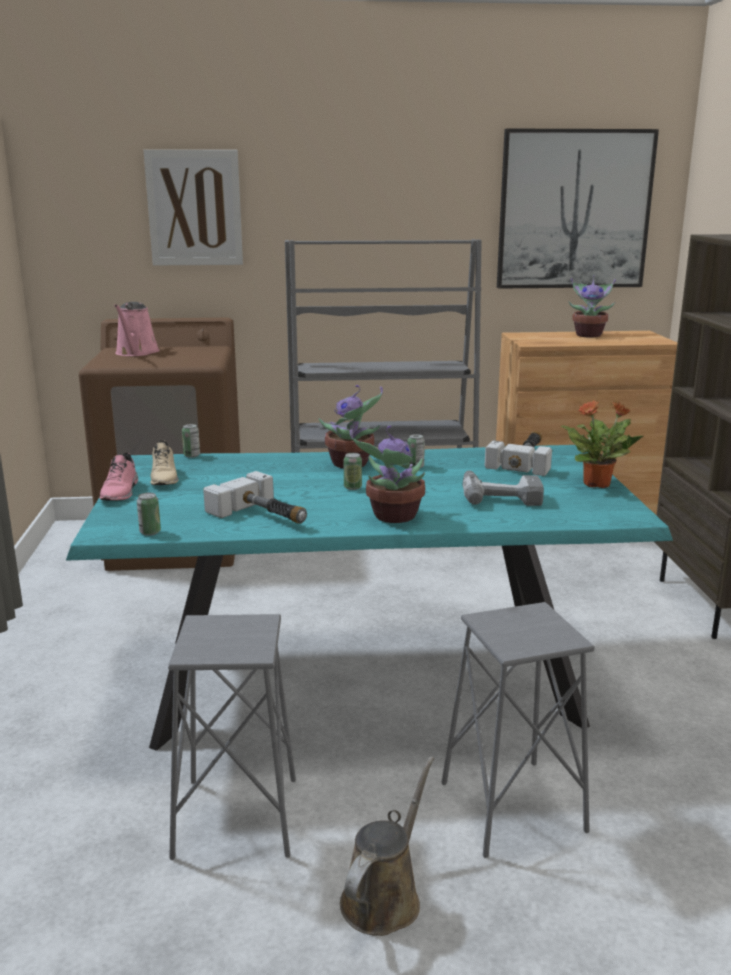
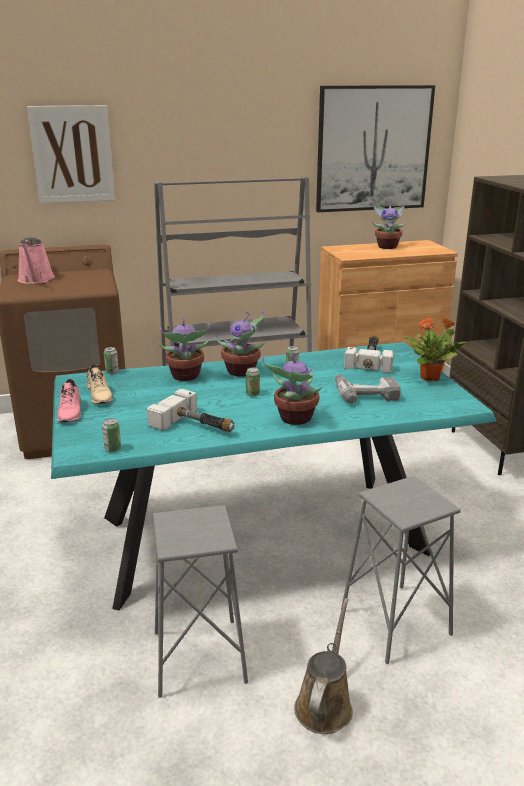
camera: 10 degrees left, 5 degrees up
none -> potted plant [159,317,211,381]

